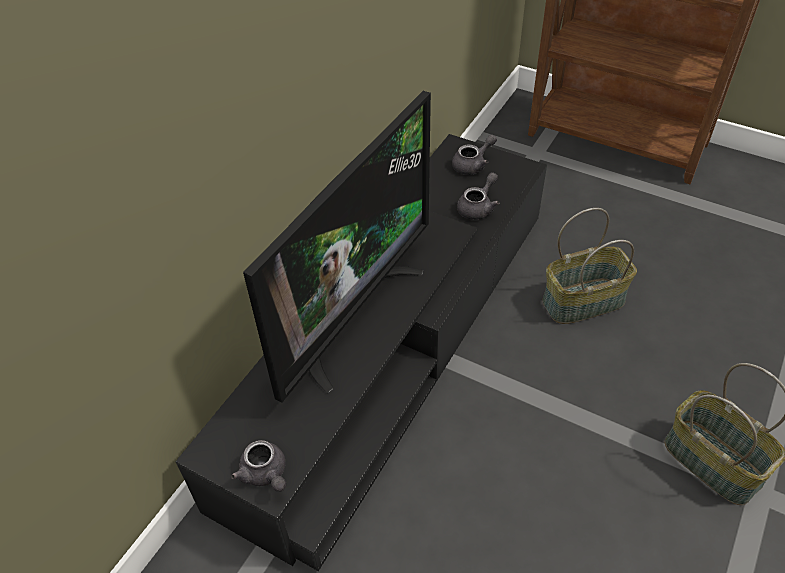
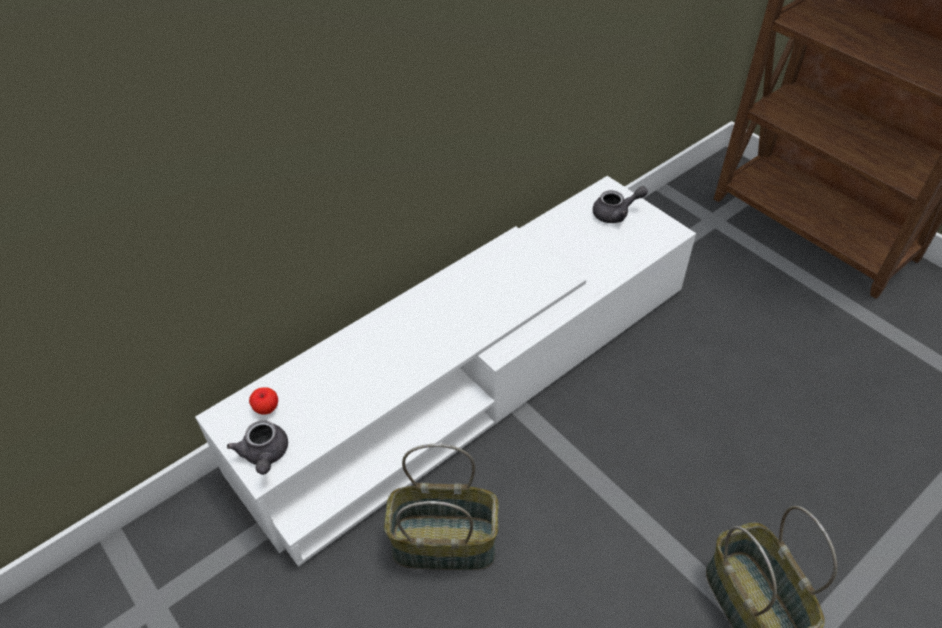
camera: 20 degrees right, 0 degrees up
black tv stand [176,134,547,571] -> white tv stand [195,176,696,567]
television [243,91,431,402] -> none
grey teapot [457,172,500,220] -> none
basket [542,208,637,324] -> basket moved to [384,444,499,570]
none -> apple [249,387,278,415]

